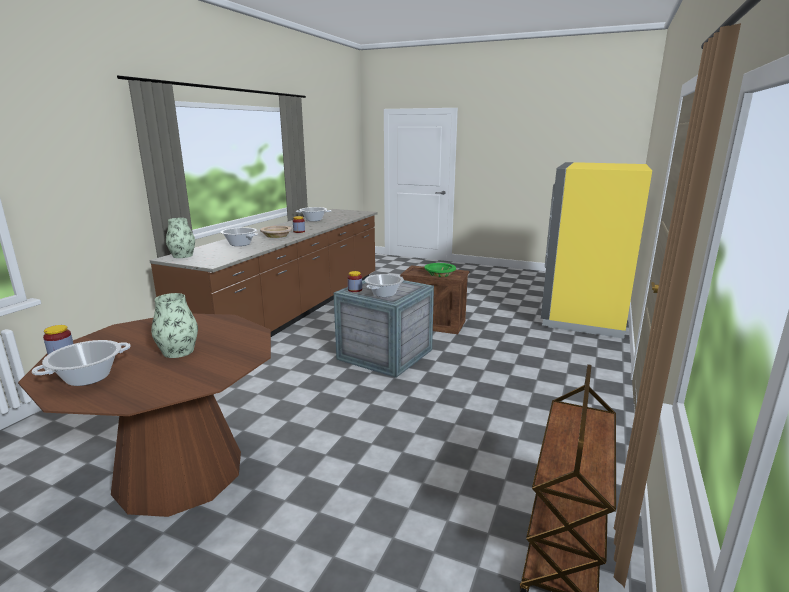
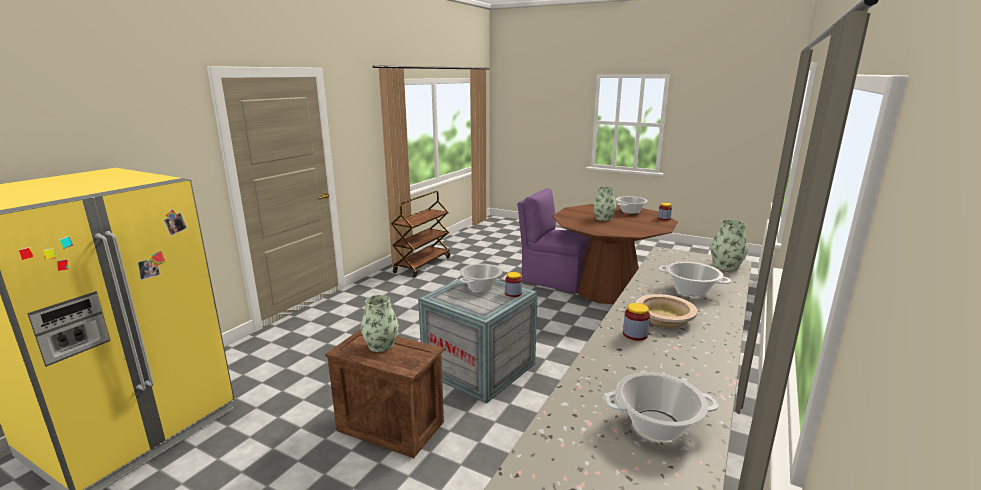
camera: 175 degrees left, 0 degrees up
green bowl [424,263,456,277] -> vase [361,295,399,352]
none -> purple chair [517,188,590,293]

